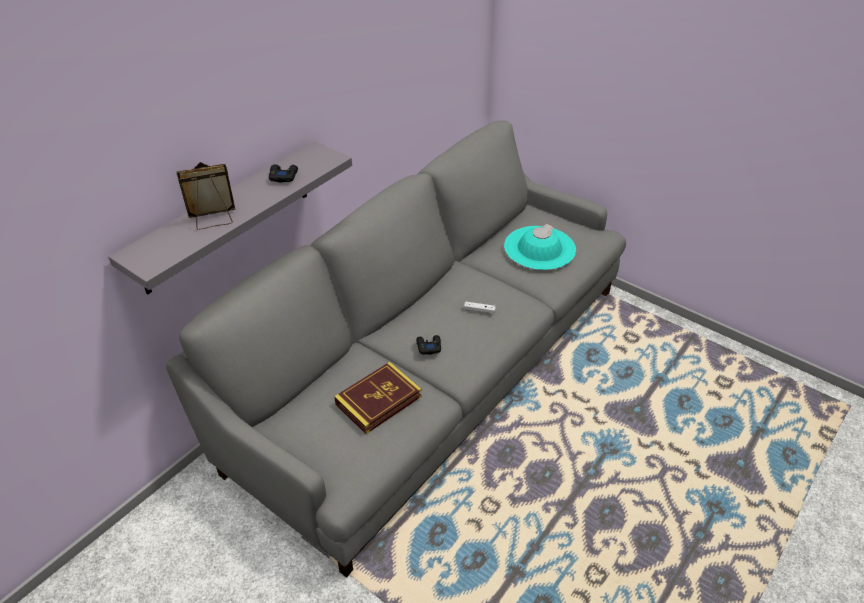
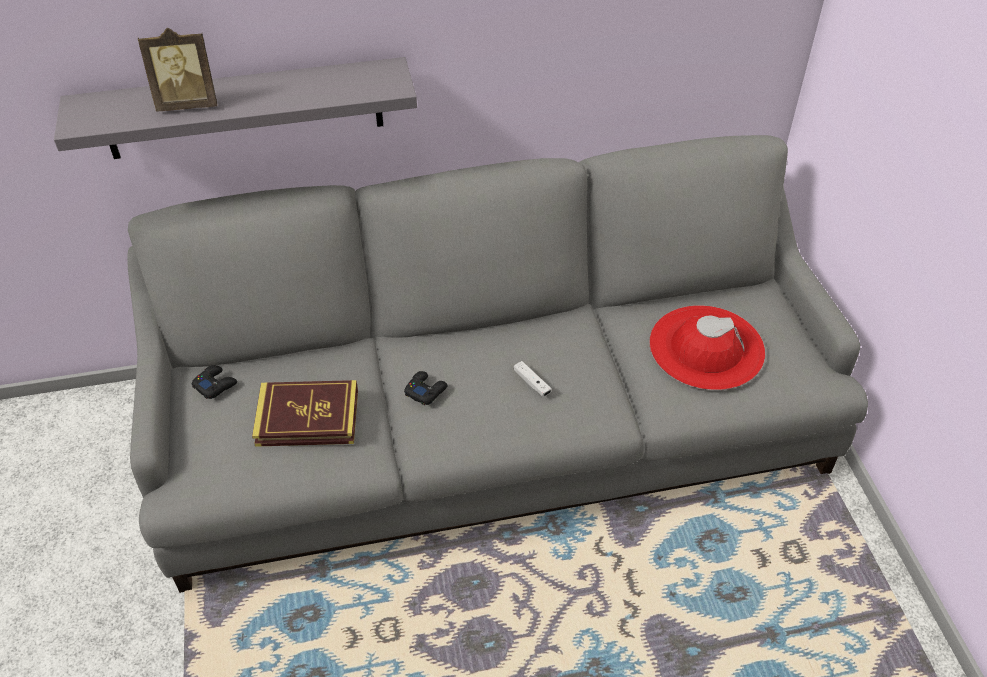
camera: 40 degrees right, 5 degrees up
picture frame [176,162,235,230] -> picture frame turned 150 degrees clockwise [138,28,217,112]
black game controller [269,164,298,182] -> black game controller moved to [192,365,237,399]
turquoise hat [504,224,576,270] -> red hat [649,305,765,390]

